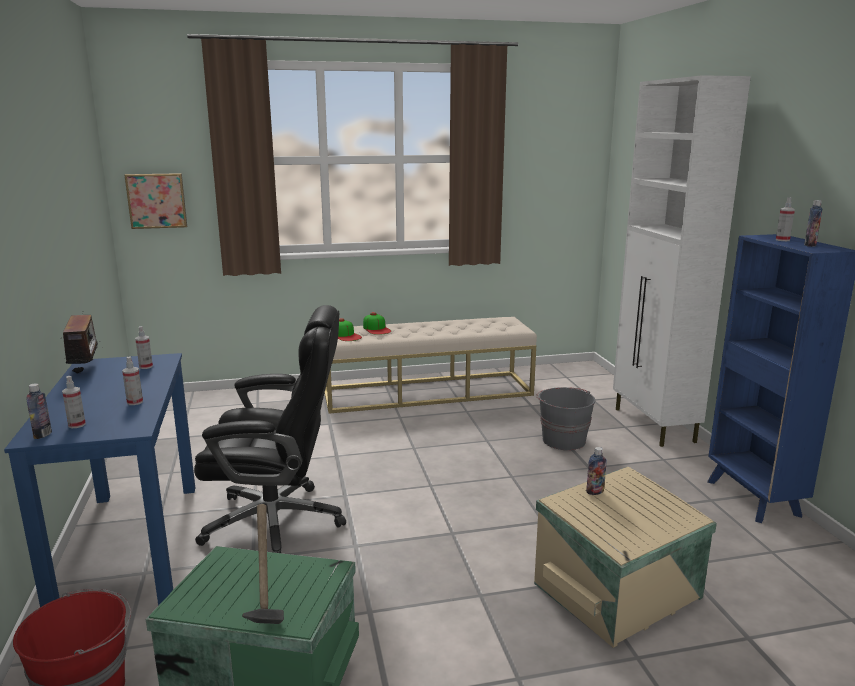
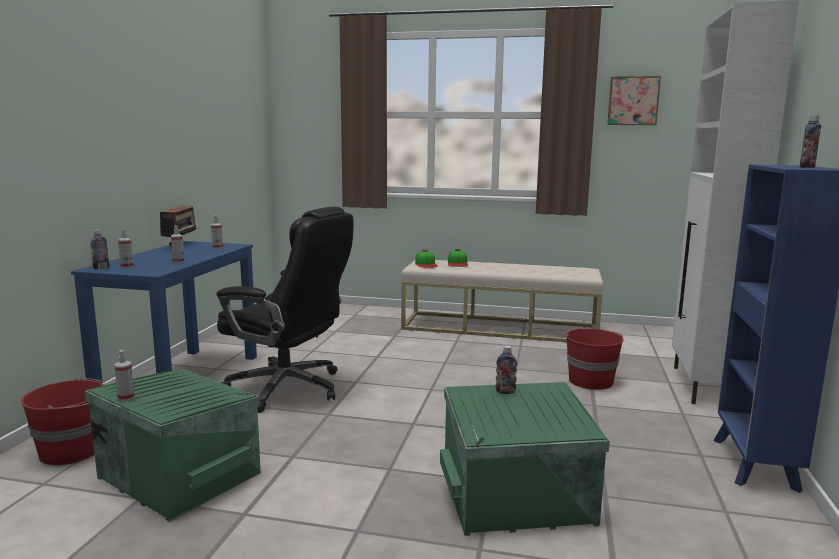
camera: 25 degrees right, 5 degrees down
picture [124,173,187,229] -> picture moved to [607,76,661,125]
hammer [242,504,284,624] -> none
beige storage box [534,467,717,648] -> green storage box [440,382,610,536]
grey bucket [536,387,595,451] -> red bucket [564,328,624,390]
spray bottle [776,197,795,241] -> spray bottle moved to [114,350,135,401]

